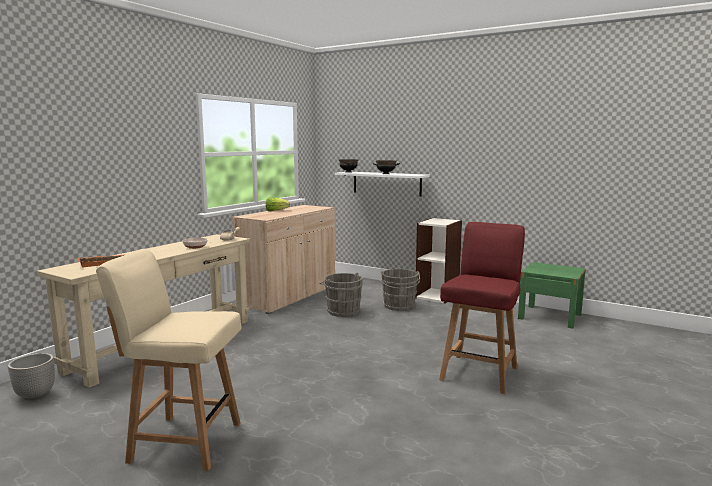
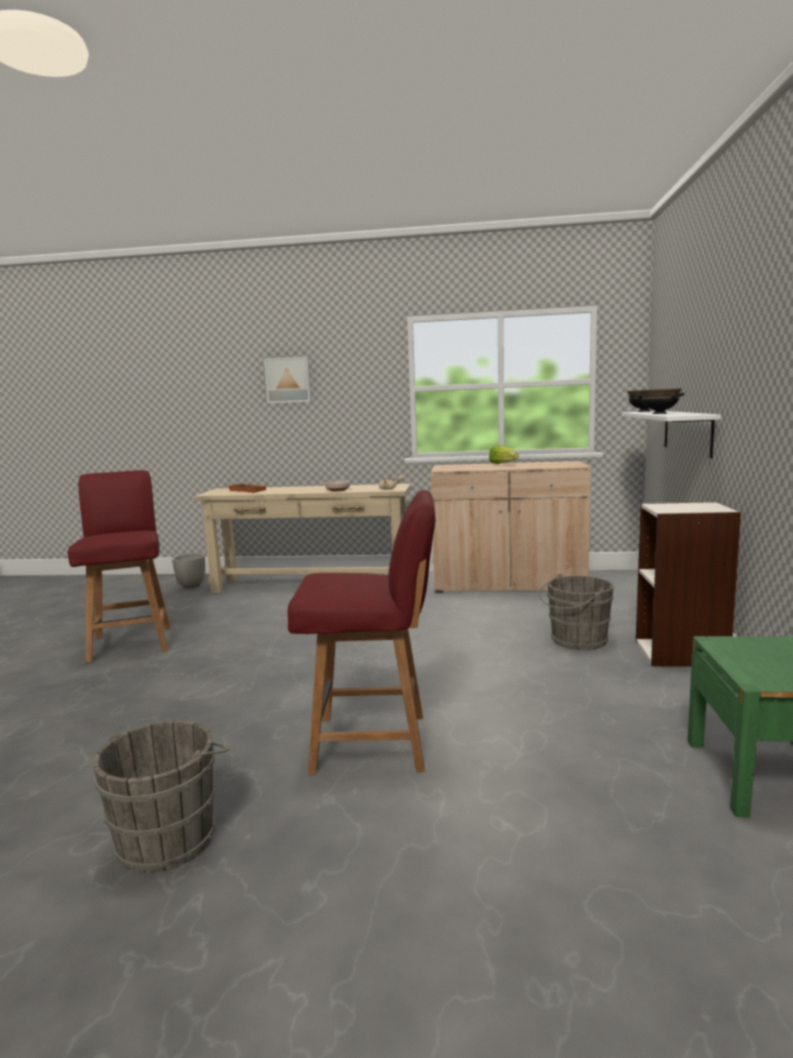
camera: 65 degrees right, 0 degrees up
beige chair [96,249,241,471] -> red chair [68,470,170,663]
grey bucket [320,273,363,317] -> grey bucket moved to [93,721,229,873]
none -> picture [264,356,312,403]

